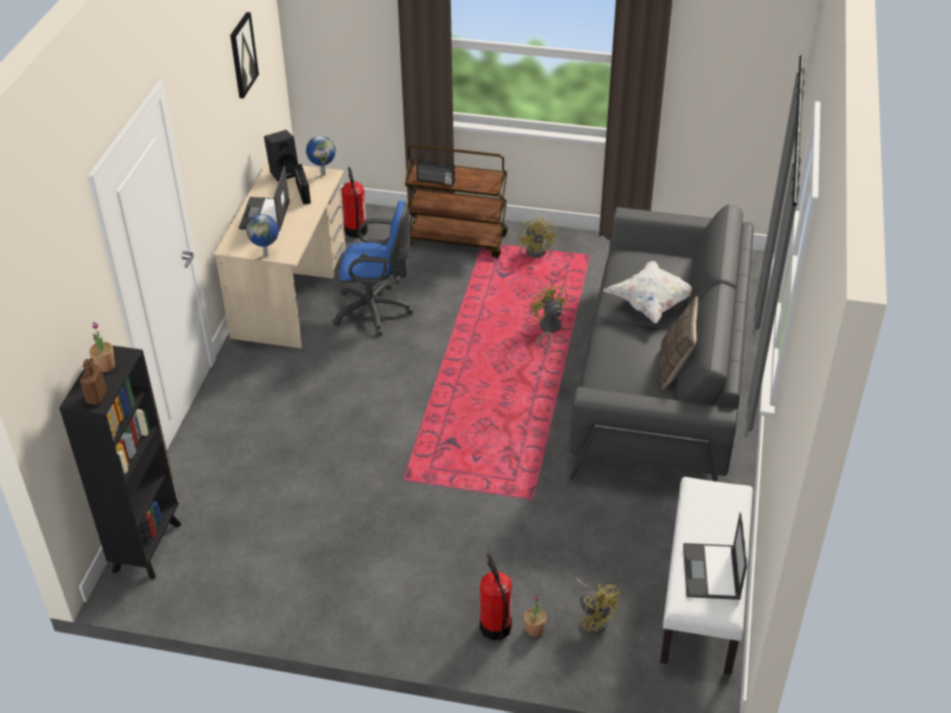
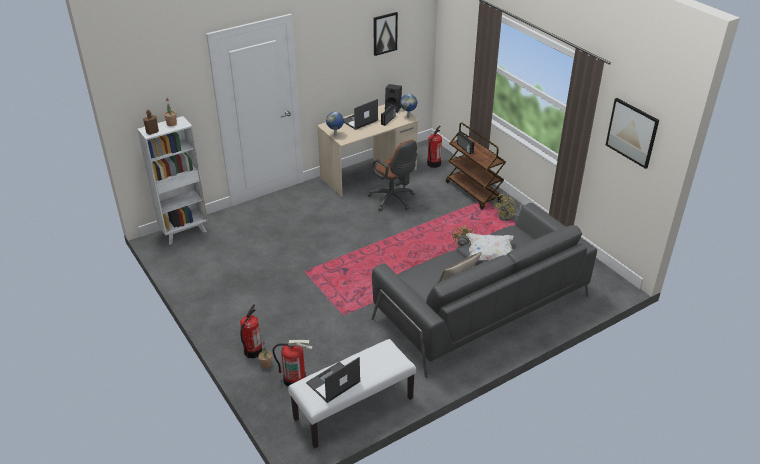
camera: 45 degrees right, 5 degrees down
black bookcase [59,345,181,580] -> white bookcase [137,116,208,245]
blue office chair [332,201,414,336] -> brown office chair [367,140,417,211]
yellow fan [576,578,620,634] -> fire extinguisher [272,339,313,387]
none -> picture [606,98,659,169]

